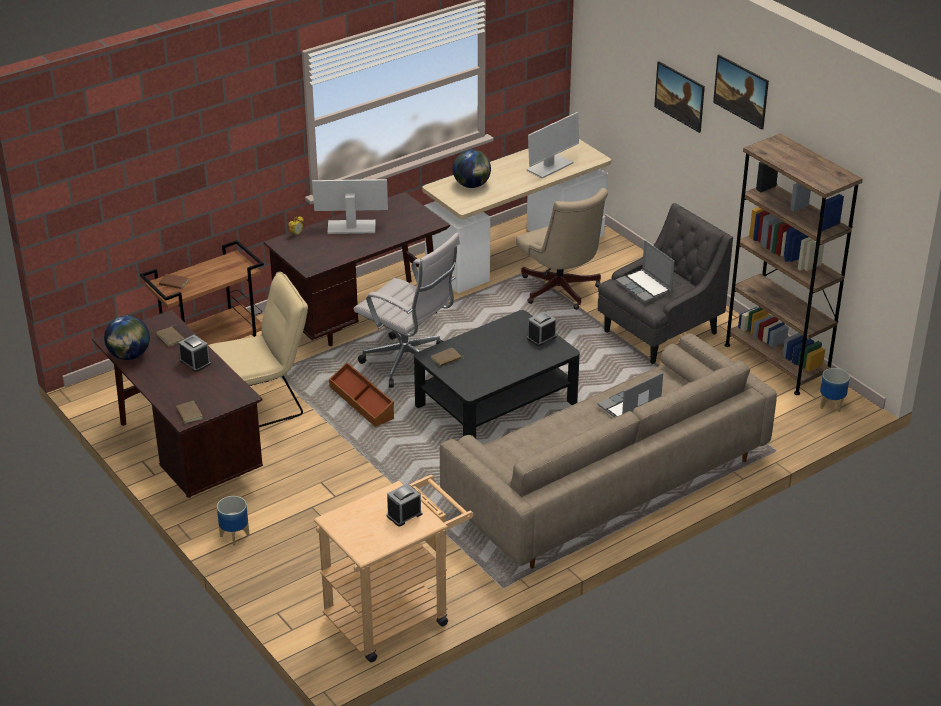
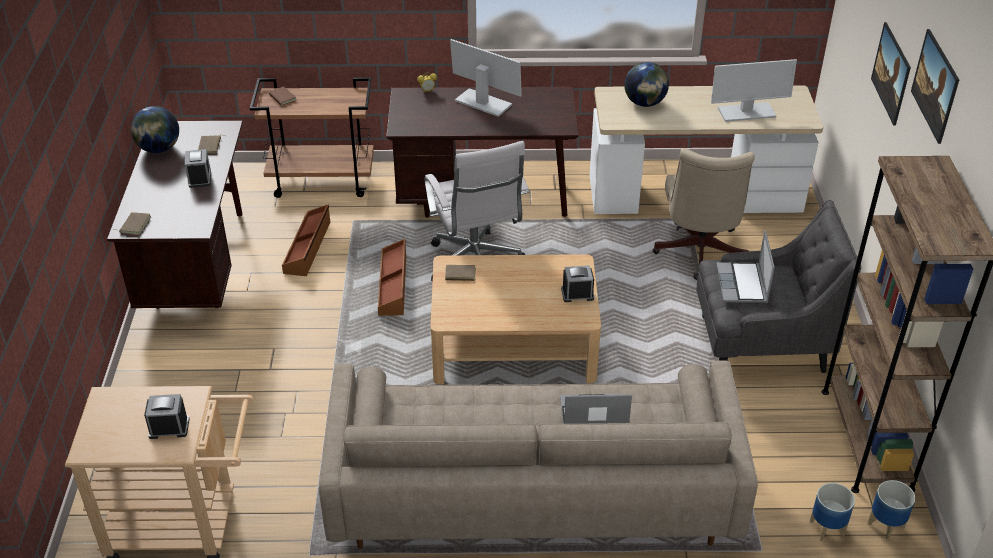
camera: 35 degrees right, 5 degrees up
beige chair [208,272,308,427] -> brown storage box [282,205,330,276]
planter [217,496,250,546] -> planter moved to [810,483,855,541]
black coffee table [414,310,580,438] -> beige coffee table [430,254,601,385]

